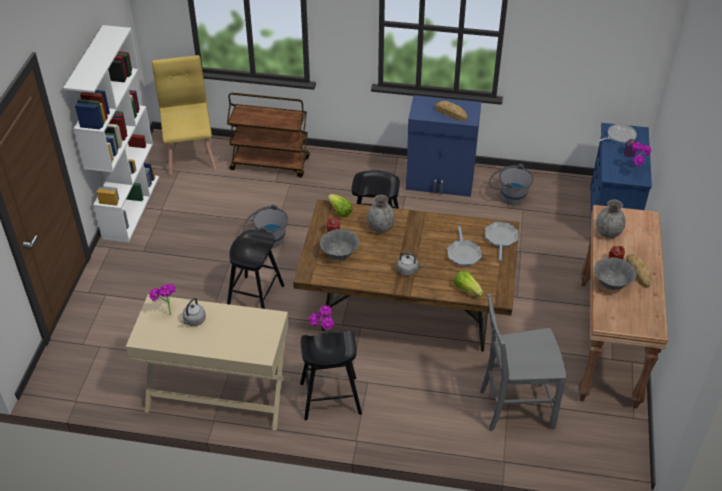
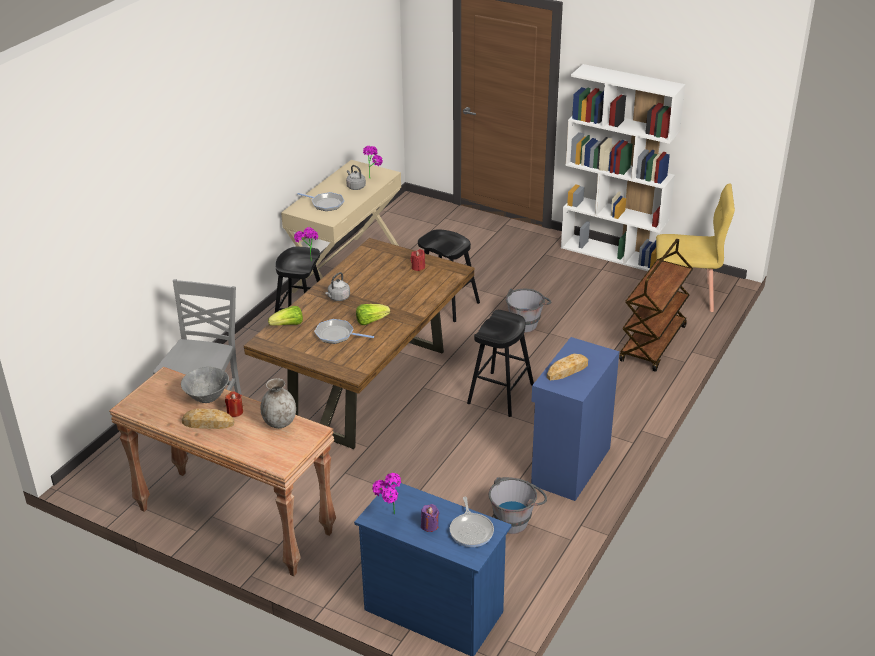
camera: 110 degrees right, 10 degrees down
grey bowl [320,229,359,260] -> none
lettuce [328,194,353,217] -> lettuce moved to [356,304,390,325]
grey vase [367,195,395,233] -> none
frying pan [485,222,518,261] -> frying pan moved to [297,192,344,211]

